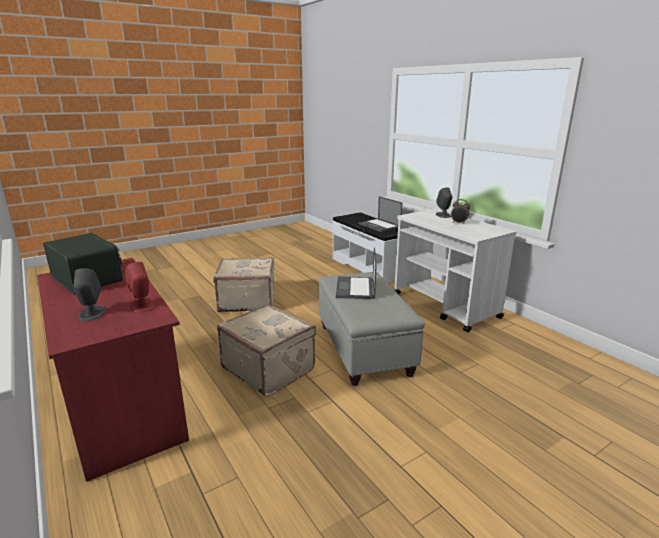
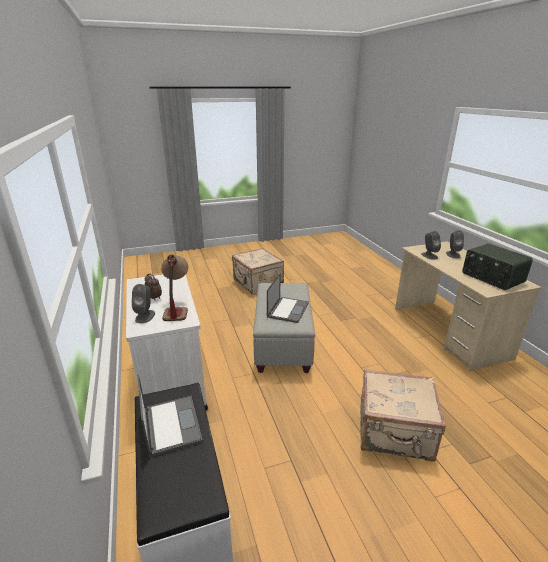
camera: 165 degrees left, 5 degrees up
red desk [37,258,189,482] -> beige desk [395,241,542,371]
red speaker [125,262,155,313] -> grey speaker [421,231,441,260]
beige suitcase [217,304,316,397] -> beige suitcase moved to [232,248,284,295]
none -> table lamp [161,254,188,321]

